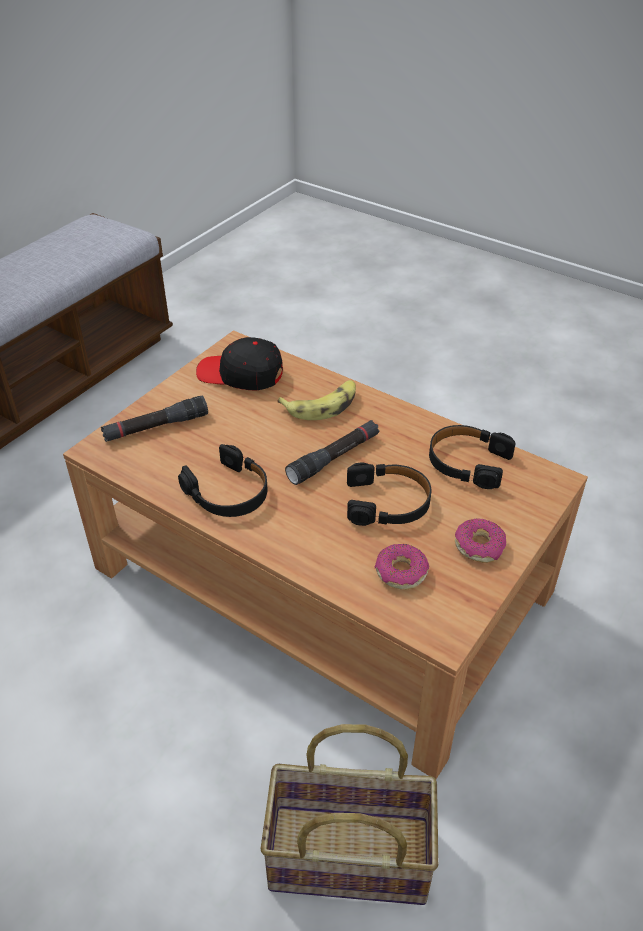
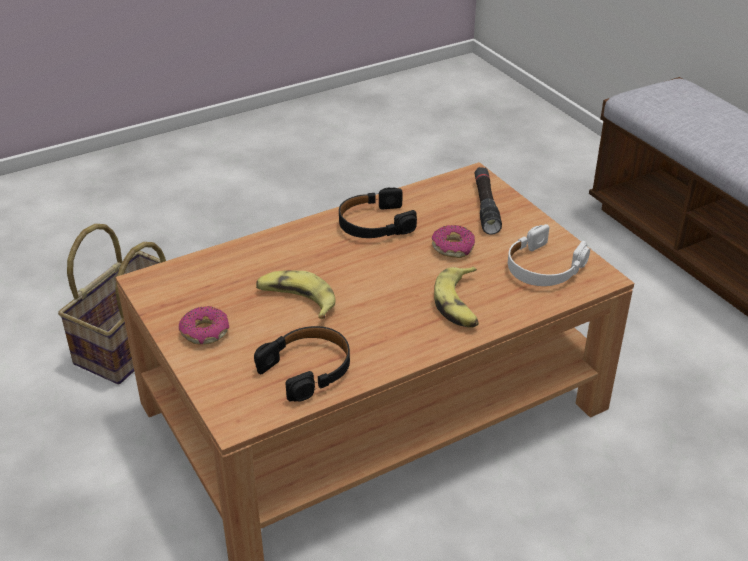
camera: 115 degrees right, 5 degrees down
black cap [196,337,283,390] -> white headphones [508,224,590,286]
black flashlight [285,420,379,485] -> none
black headphones [347,462,431,526] -> banana [256,270,335,319]
donut [375,544,429,590] -> donut moved to [432,225,475,258]

